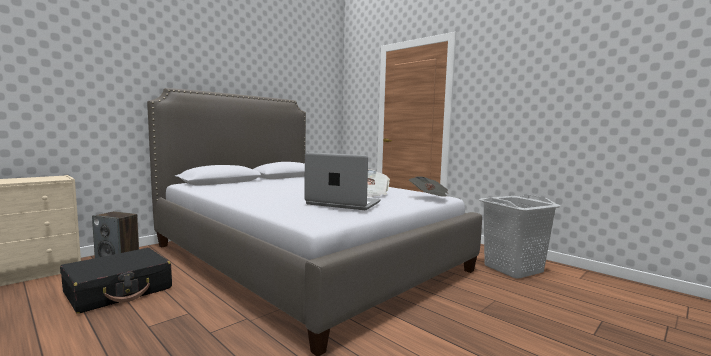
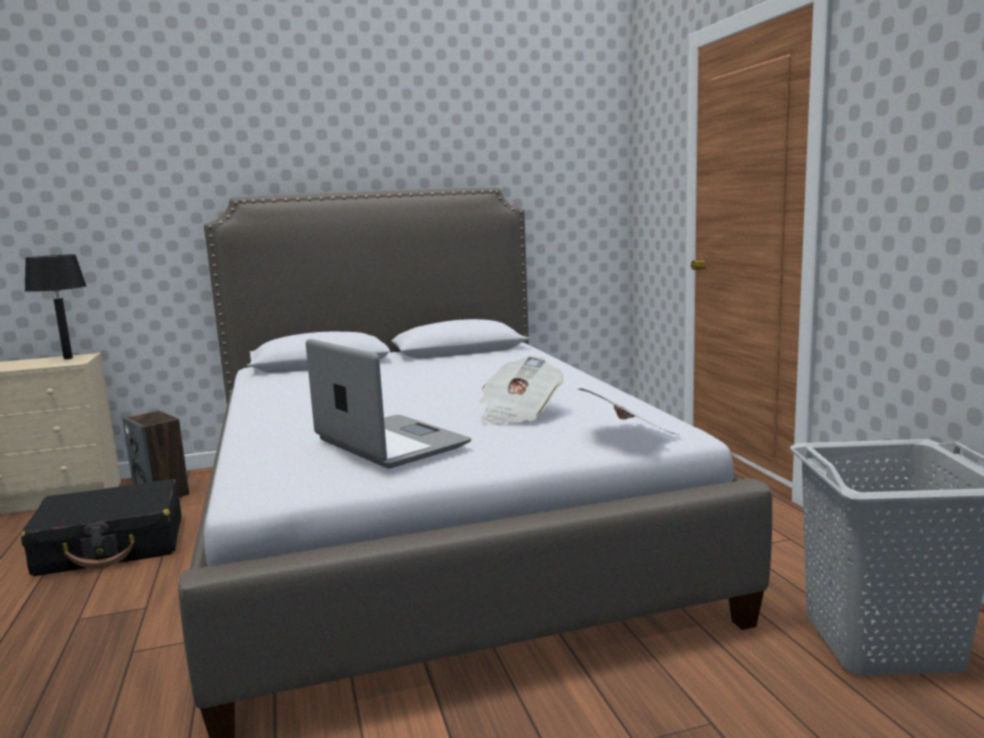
camera: 30 degrees right, 5 degrees up
none -> black table lamp [25,254,87,359]

